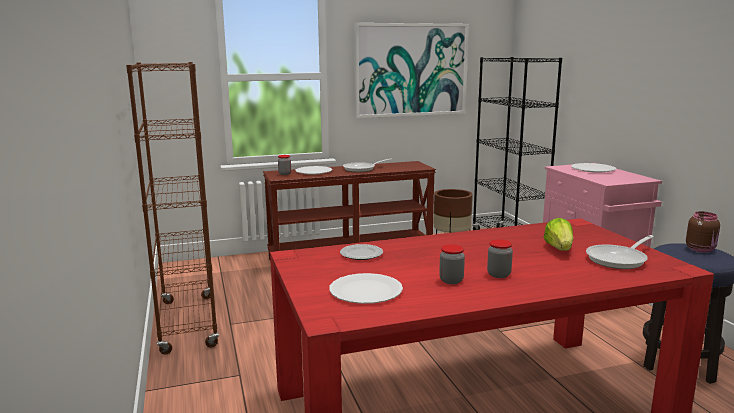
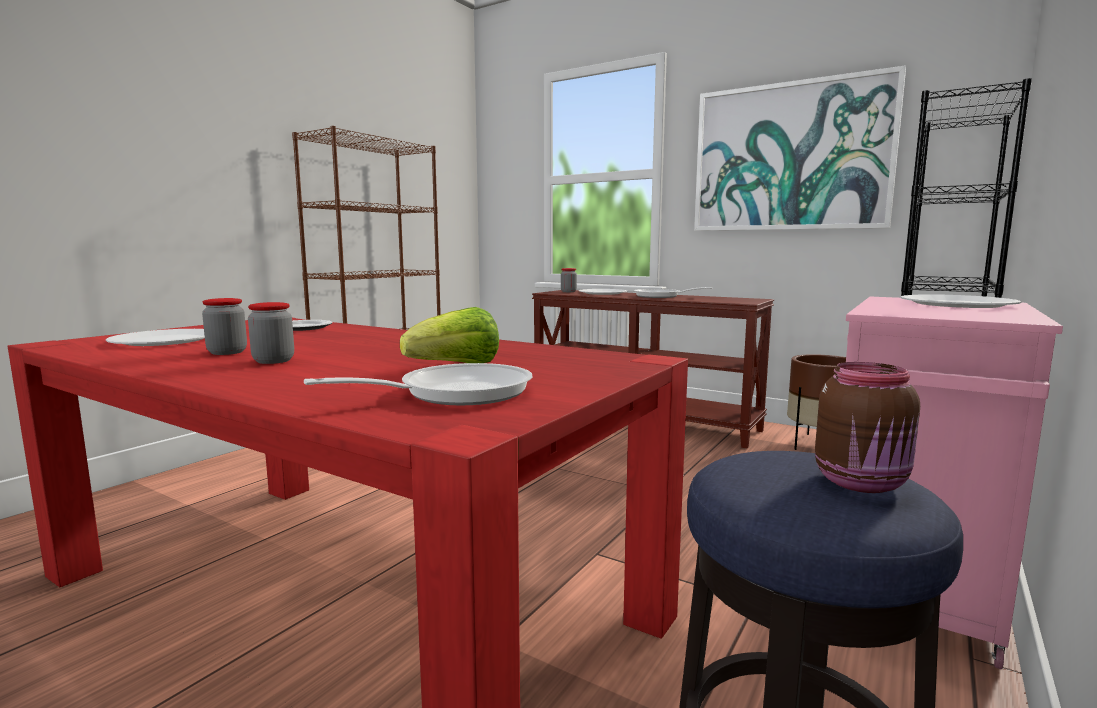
camera: 50 degrees right, 5 degrees down
frying pan [586,235,654,269] -> frying pan turned 135 degrees clockwise [304,363,533,405]

